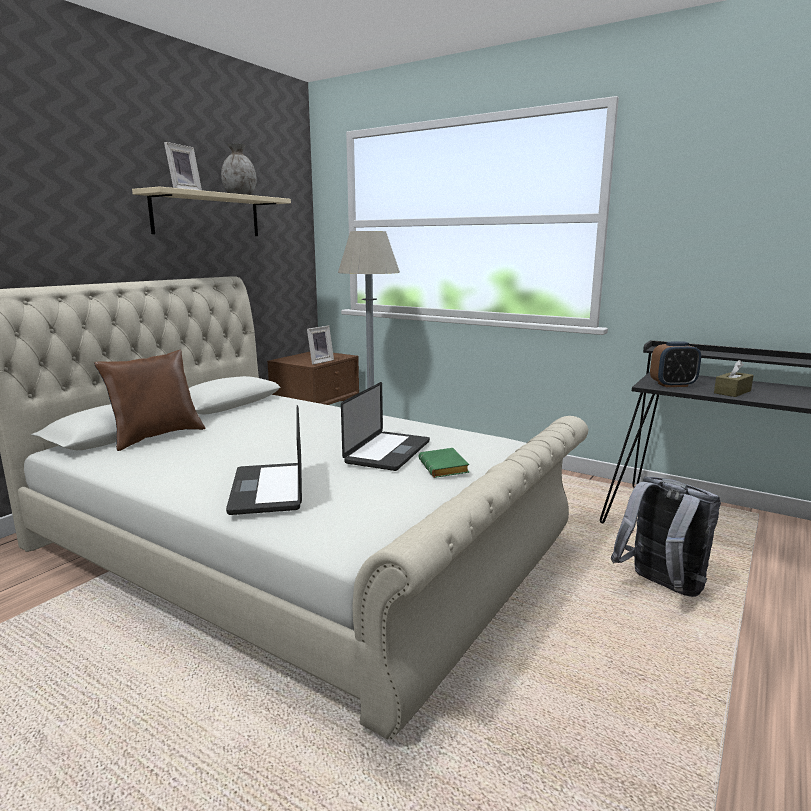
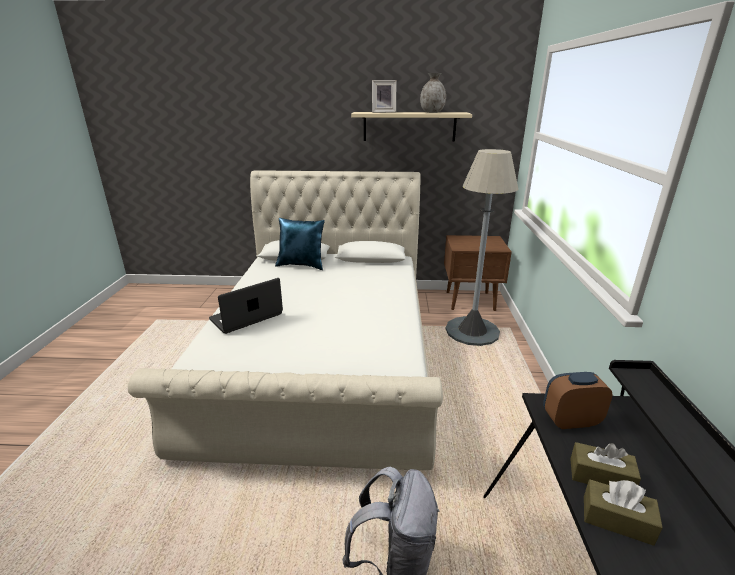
camera: 60 degrees right, 10 degrees up
brown pillow [94,350,205,451] -> blue pillow [275,218,325,270]
picture frame [307,326,334,365] -> none
laptop [341,382,430,471] -> none
green book [419,448,469,478] -> none
alarm clock [650,341,701,387] -> alarm clock turned 120 degrees clockwise [543,372,612,429]
none -> brown tissue box [584,479,663,546]

